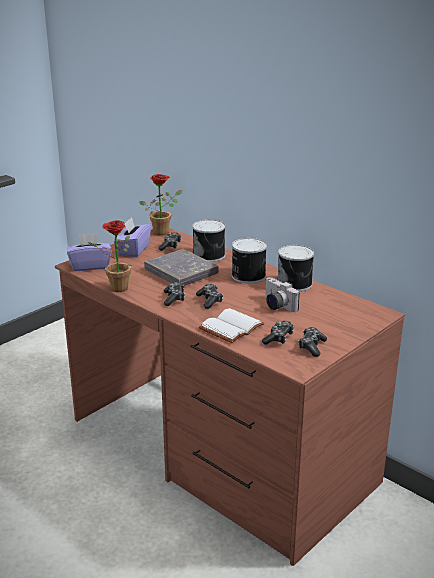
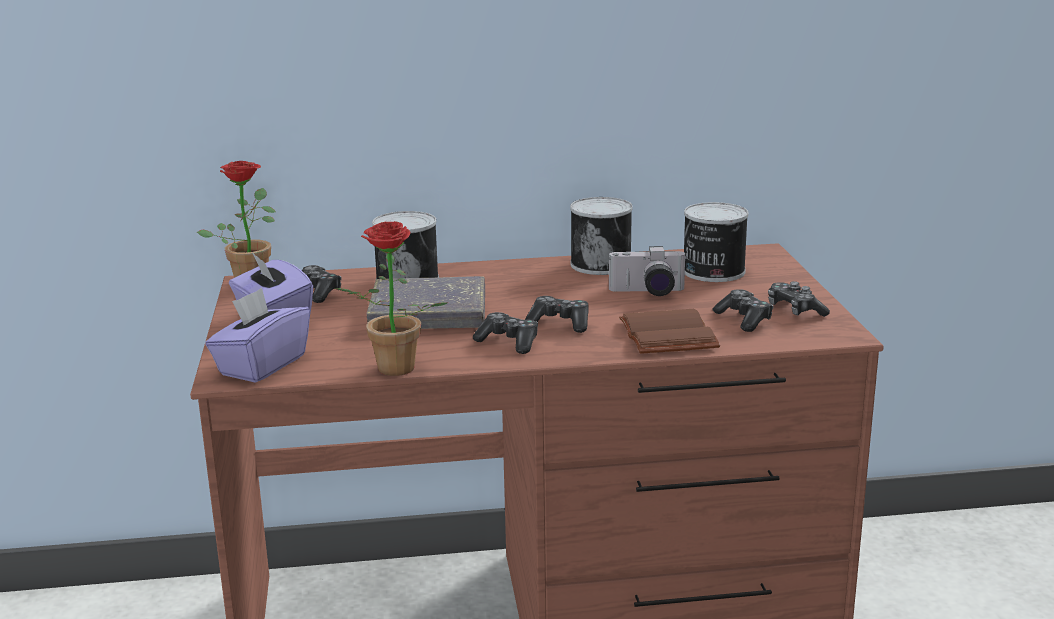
camera: 50 degrees left, 5 degrees down
white book [199,308,265,343] -> brown book [619,309,720,354]
can [232,238,267,284] -> can moved to [684,202,748,282]

